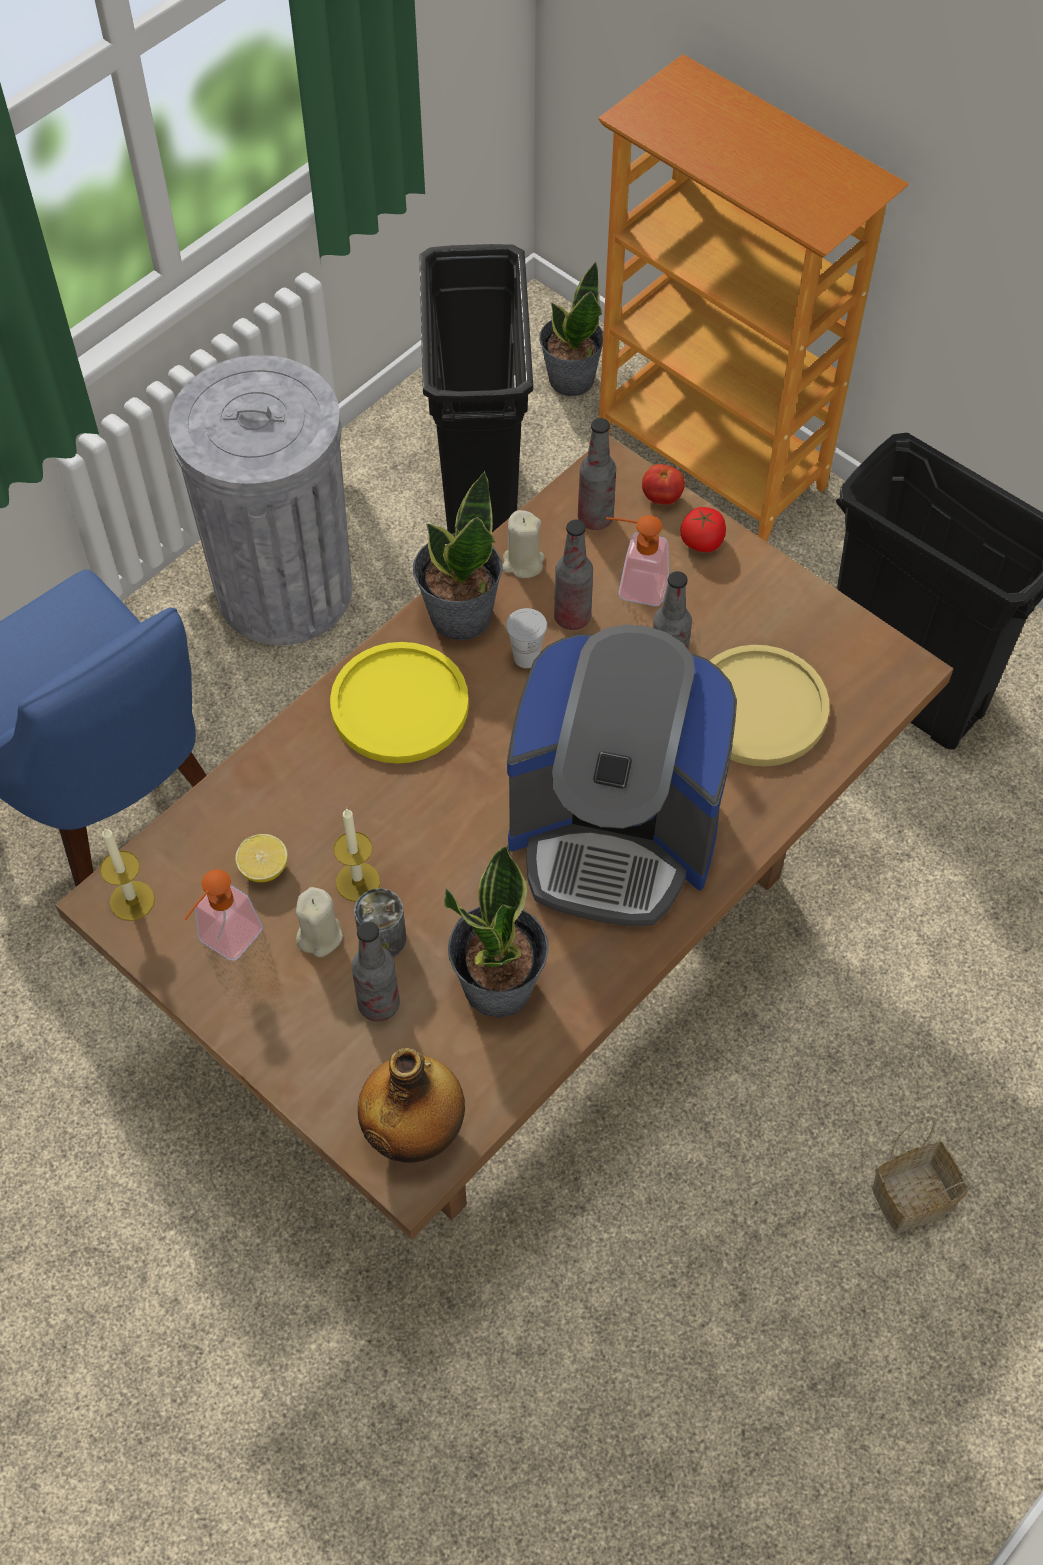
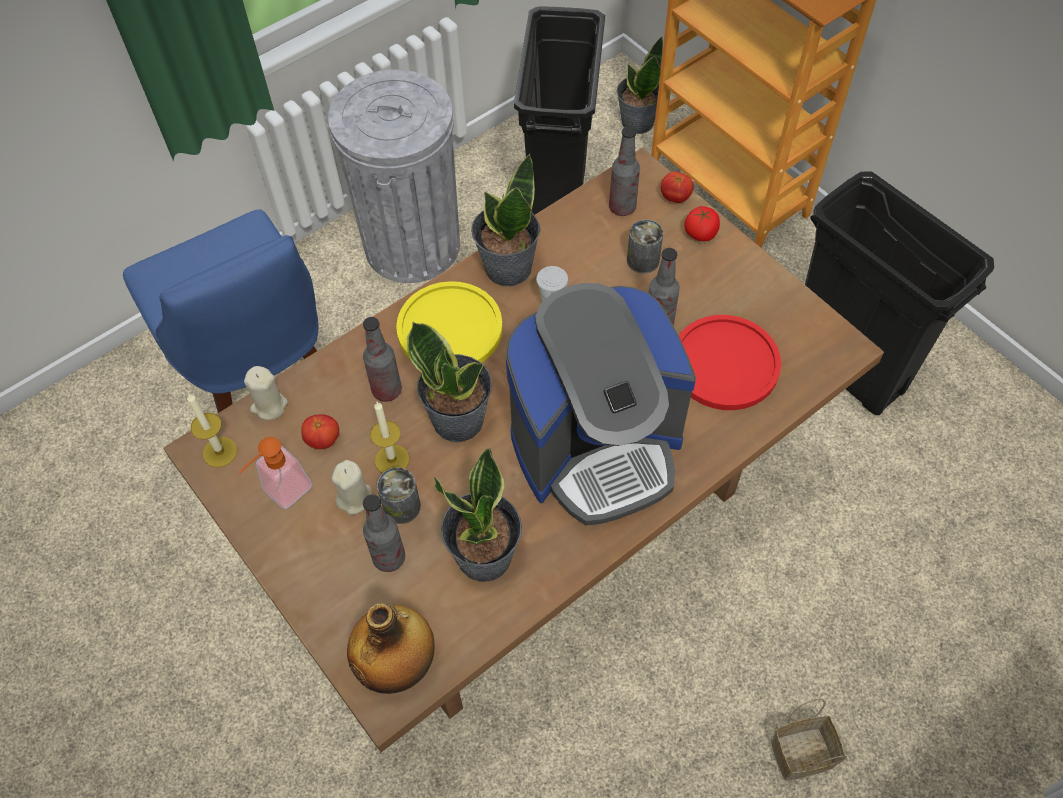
camera: 10 degrees right, 0 degrees up
lemon [235,834,288,882] -> tomato [301,414,339,449]
beige candle [503,510,544,578] -> beige candle moved to [244,366,288,420]
coffee machine [507,624,737,927] -> coffee machine turned 45 degrees counterclockwise [506,283,696,526]
bottle [554,520,593,630] -> bottle moved to [363,317,402,402]
soap dispenser [606,515,669,606] -> can [627,220,663,274]
yellow plate [709,645,829,767] -> red plate [679,315,781,410]
none -> potted plant [407,321,492,442]

